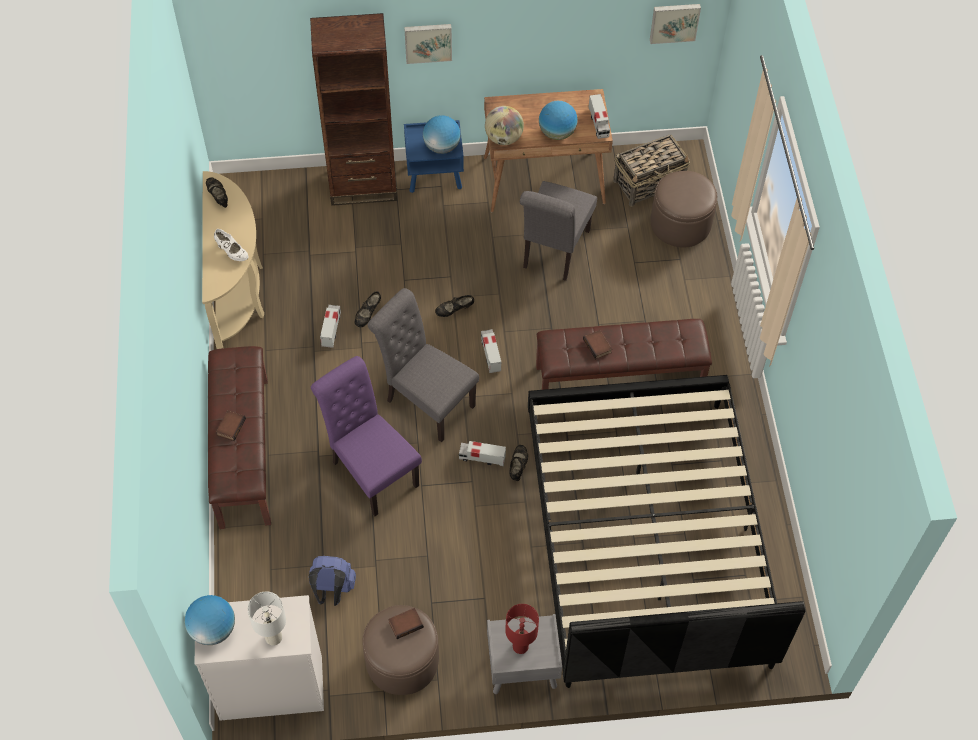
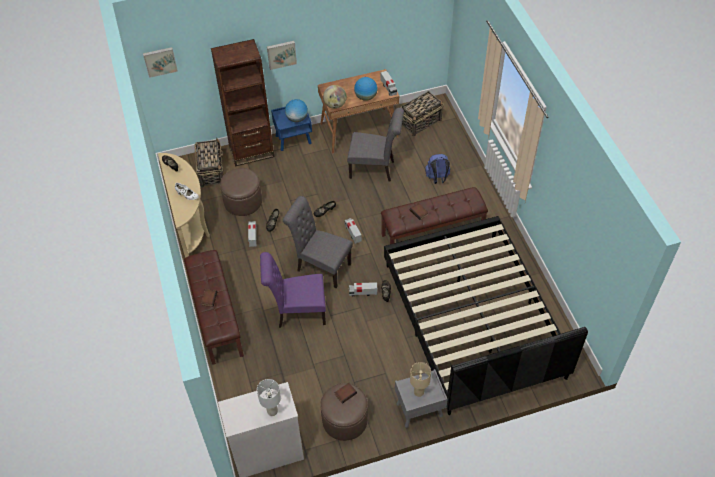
camera: 10 degrees left, 5 degrees down
globe [185,595,235,645] -> none
blue backpack [309,556,356,606] -> blue backpack moved to [425,154,450,184]
purple chair [311,356,422,517] -> purple chair turned 45 degrees counterclockwise [260,252,326,328]
red table lamp [505,604,539,654] -> beige table lamp [410,362,431,397]
grey chair [520,181,597,281] -> grey chair turned 90 degrees counterclockwise [347,108,404,182]
picture [650,4,701,44] -> picture moved to [143,47,178,78]
brown ottoman [651,171,717,248] -> brown ottoman moved to [220,168,262,216]
none -> basket [195,138,224,188]

